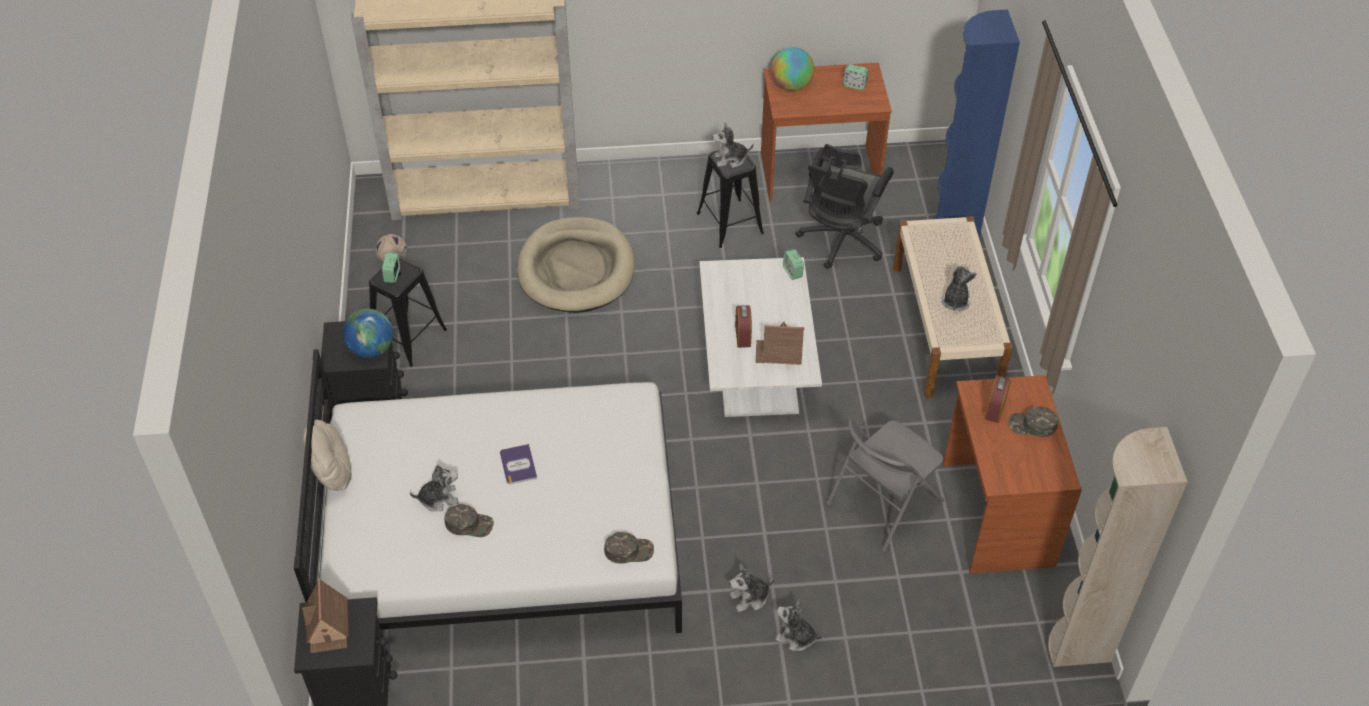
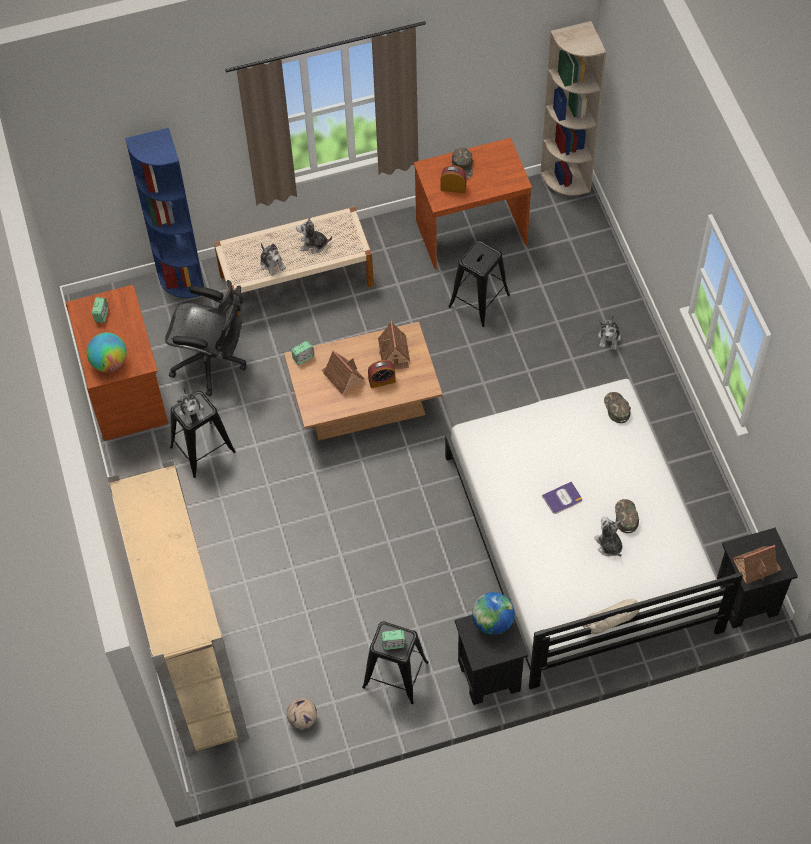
camera: 100 degrees left, 10 degrees up
beige dog bed [517,217,635,313] -> none
white coffee table [699,257,822,417] -> brown coffee table [284,322,443,440]
plush toy [729,563,775,612] -> plush toy moved to [260,243,286,276]
grey chair [826,419,944,552] -> black stool [448,240,510,327]
none -> toy house [322,350,364,394]

